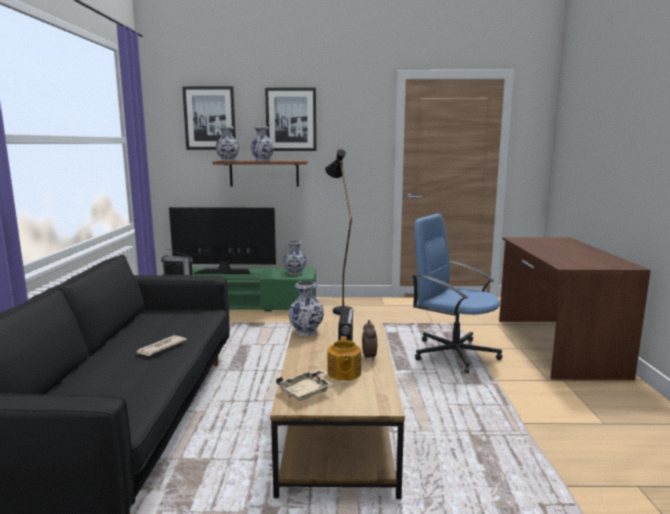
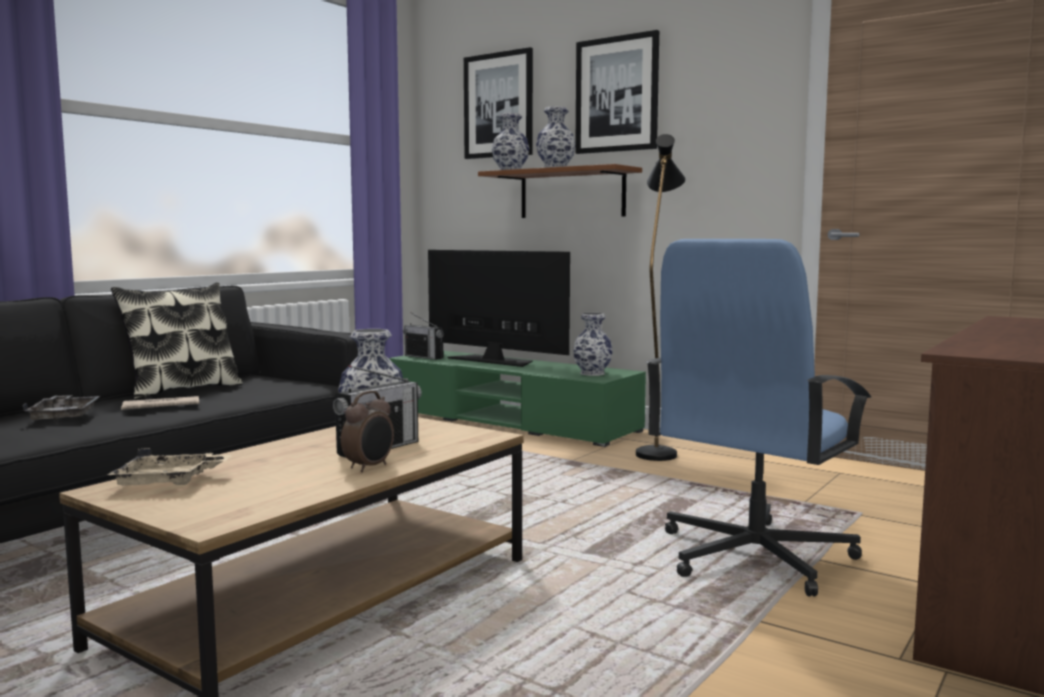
camera: 35 degrees right, 5 degrees down
teapot [327,336,361,381] -> none
blue office chair [412,214,503,373] -> blue office chair turned 120 degrees counterclockwise [645,239,871,597]
none -> grey tray [22,395,100,421]
none -> pillow [111,282,243,400]

